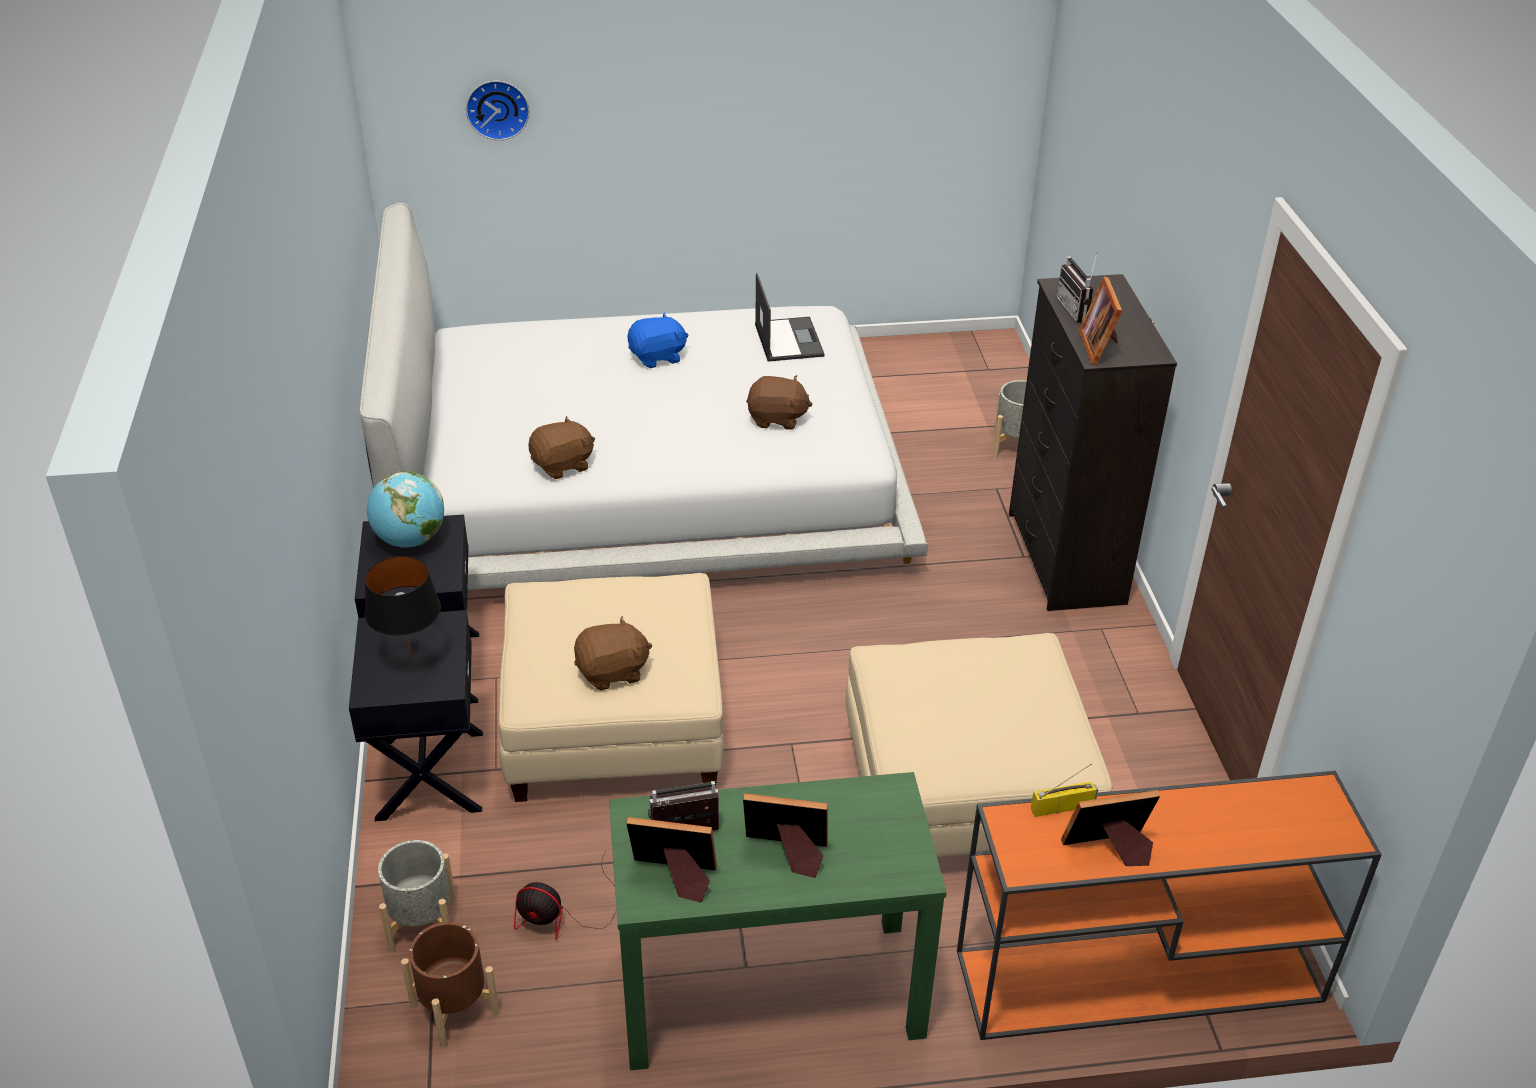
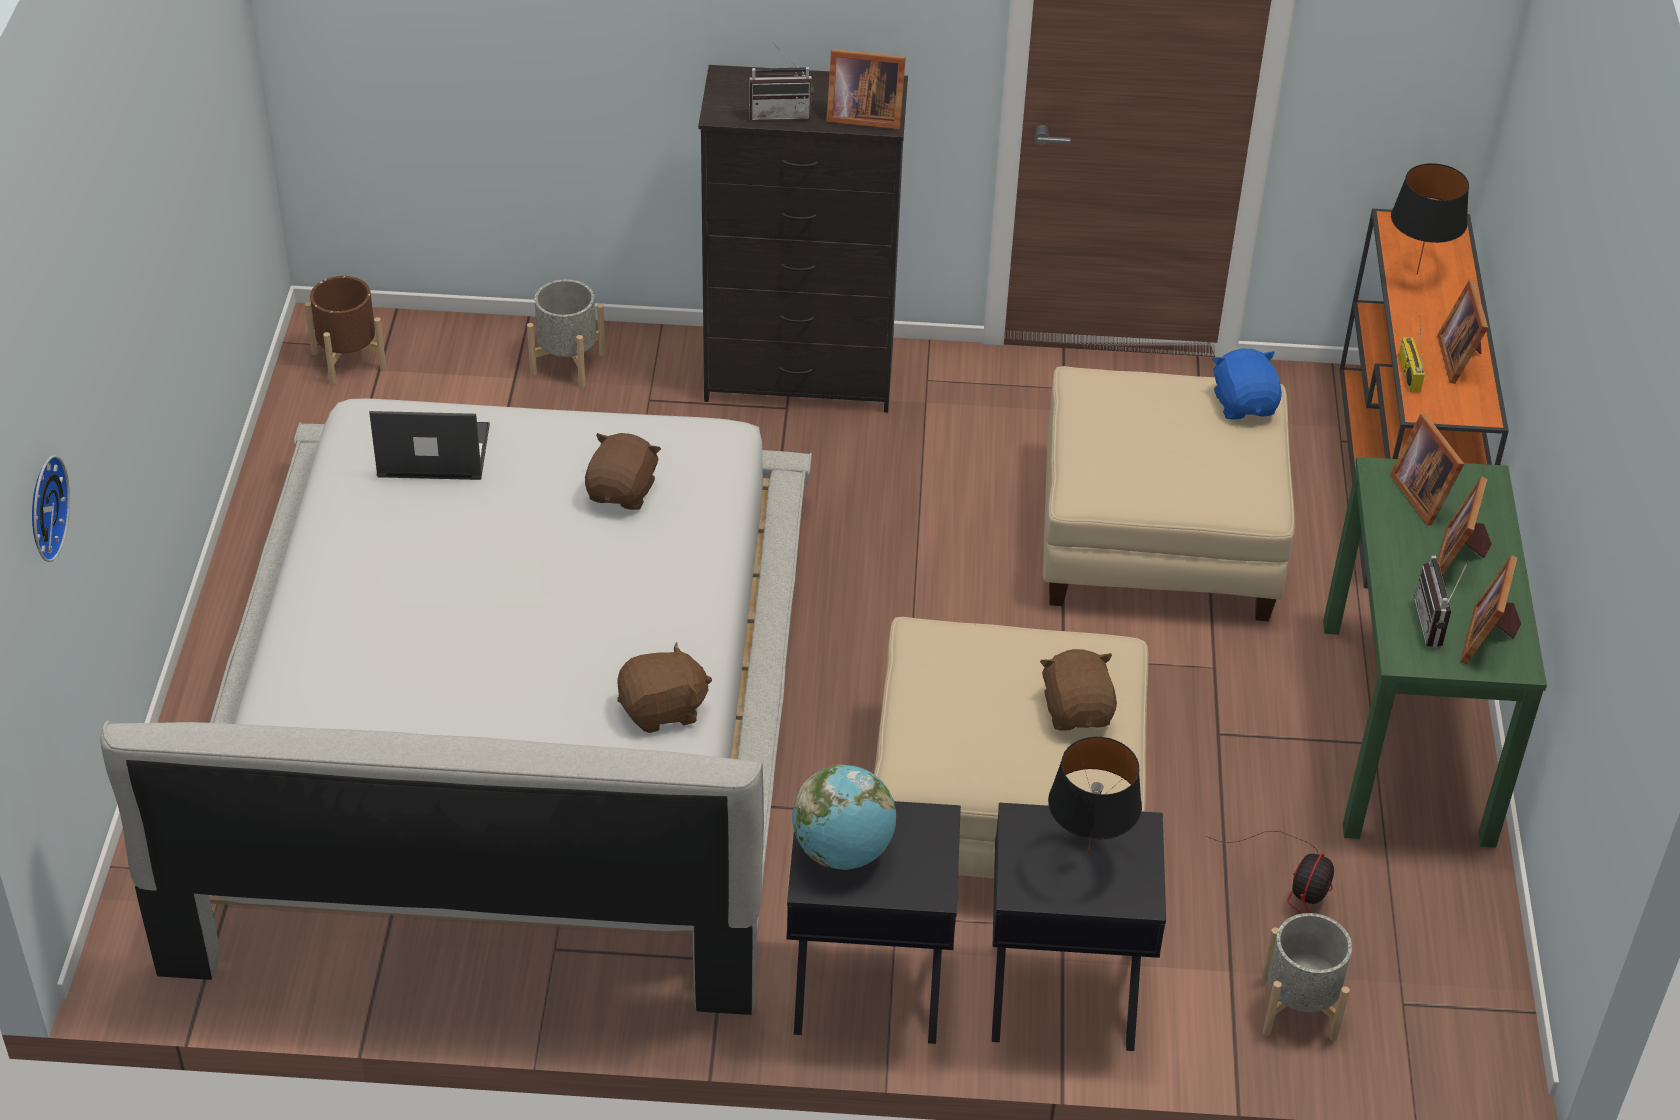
camera: 80 degrees left, 5 degrees up
brown planter [401,922,500,1048] -> brown planter moved to [305,276,386,385]
brown plush toy [528,416,595,479] -> brown plush toy turned 90 degrees clockwise [617,642,712,733]
blue plush toy [628,313,688,368] -> blue plush toy moved to [1212,349,1282,420]
none -> picture frame [1390,414,1464,525]
none -> black table lamp [1391,163,1469,274]

